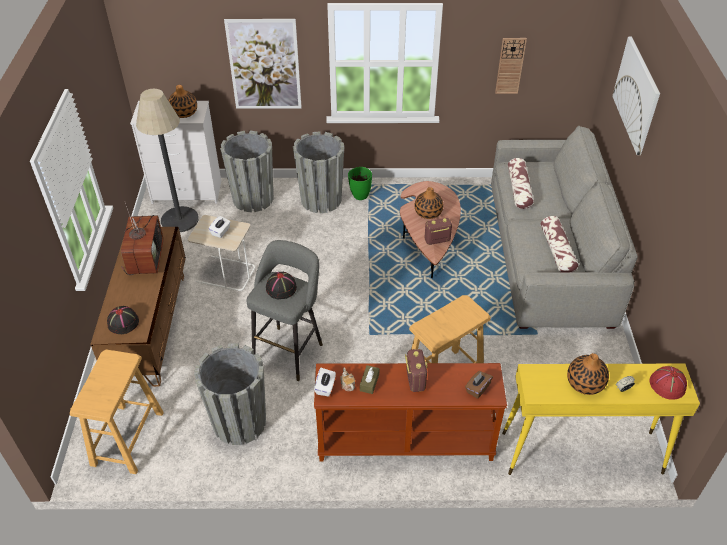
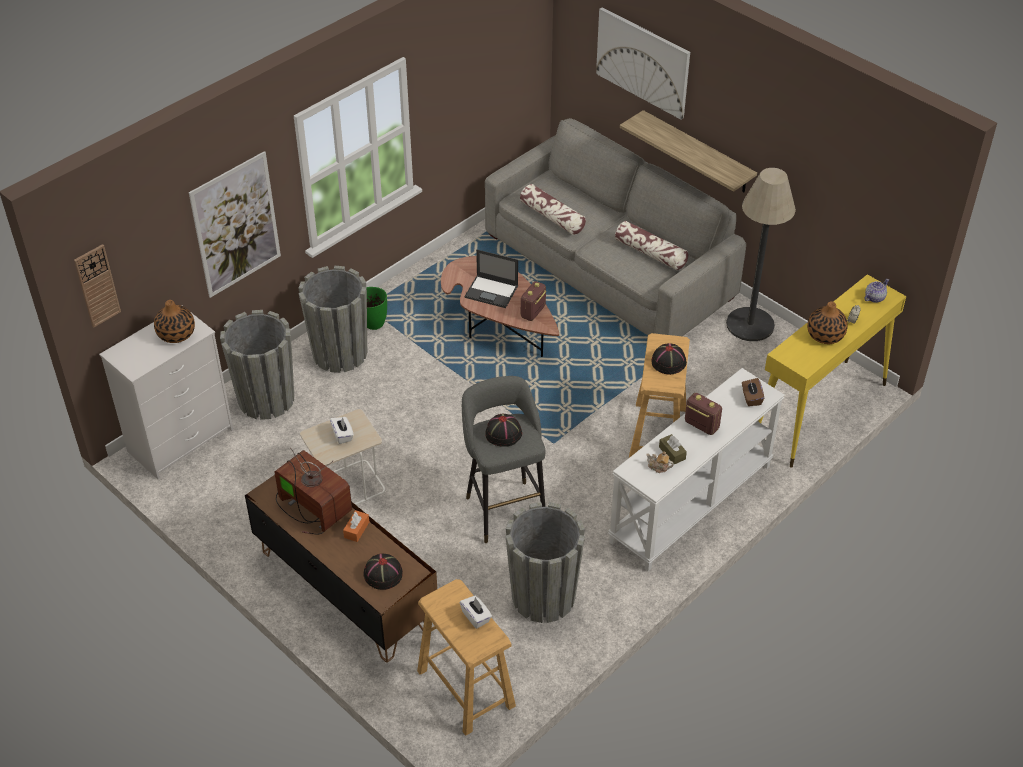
camera: 45 degrees left, 0 degrees up
floor lamp [136,89,199,232] -> floor lamp moved to [726,168,796,341]
brown console table [314,363,507,462] -> white console table [608,368,785,571]
white tissue box [314,368,336,396] -> white tissue box moved to [459,596,492,629]
vase [415,187,443,219] -> laptop [464,250,518,308]
wall clock [495,38,527,94] -> wall clock moved to [74,244,121,327]
red hat [649,366,687,400] -> teapot [864,279,889,303]
none -> orange tissue box [343,510,369,542]
none -> shelf [620,110,757,192]
none -> black hat [652,343,687,375]

